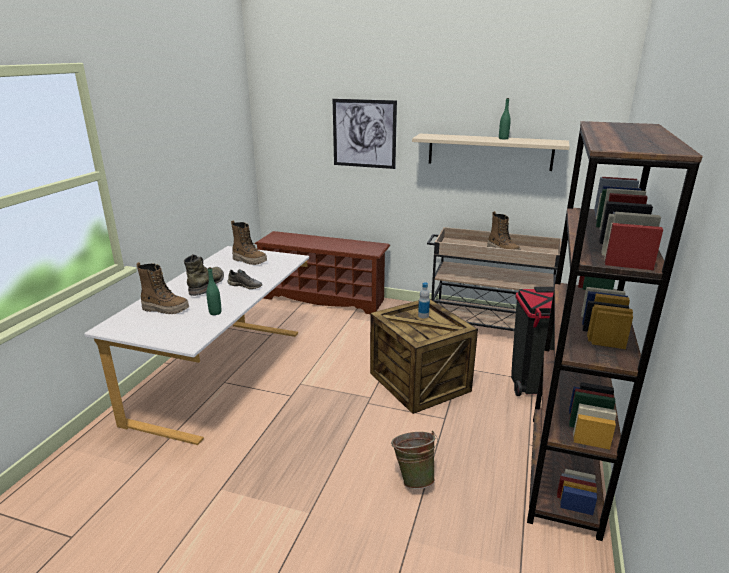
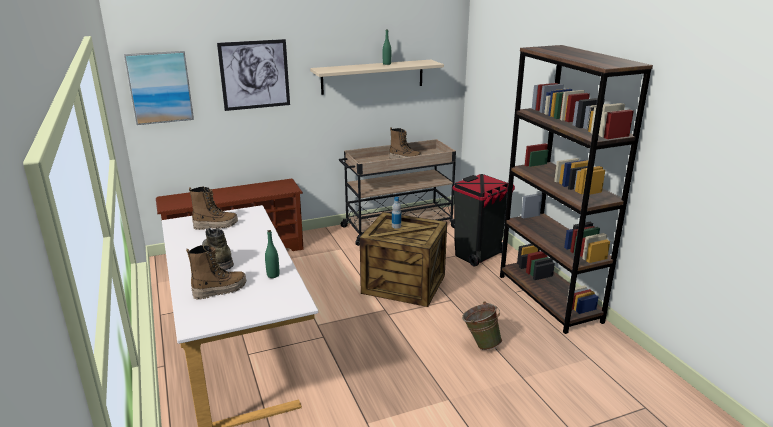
camera: 40 degrees left, 0 degrees up
grey shoe [228,269,262,289] -> none
none -> picture [124,51,194,125]

